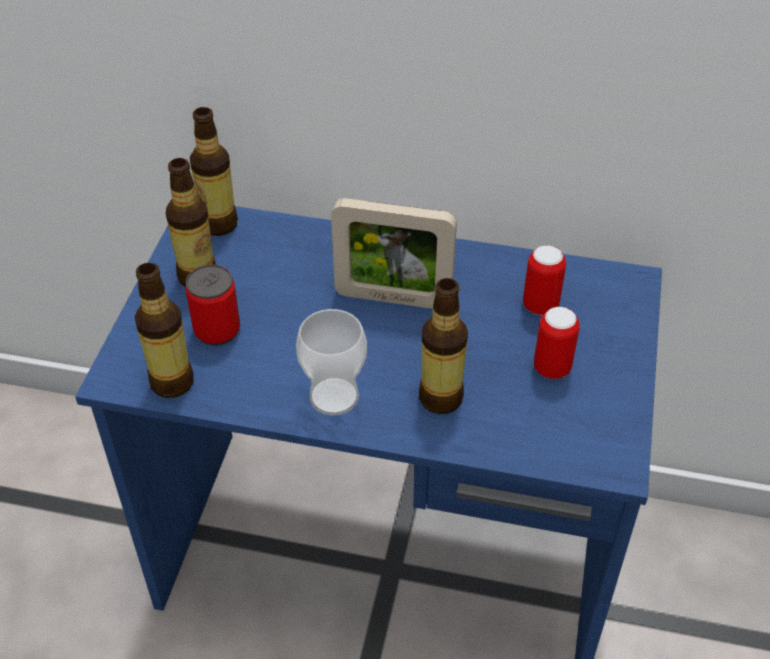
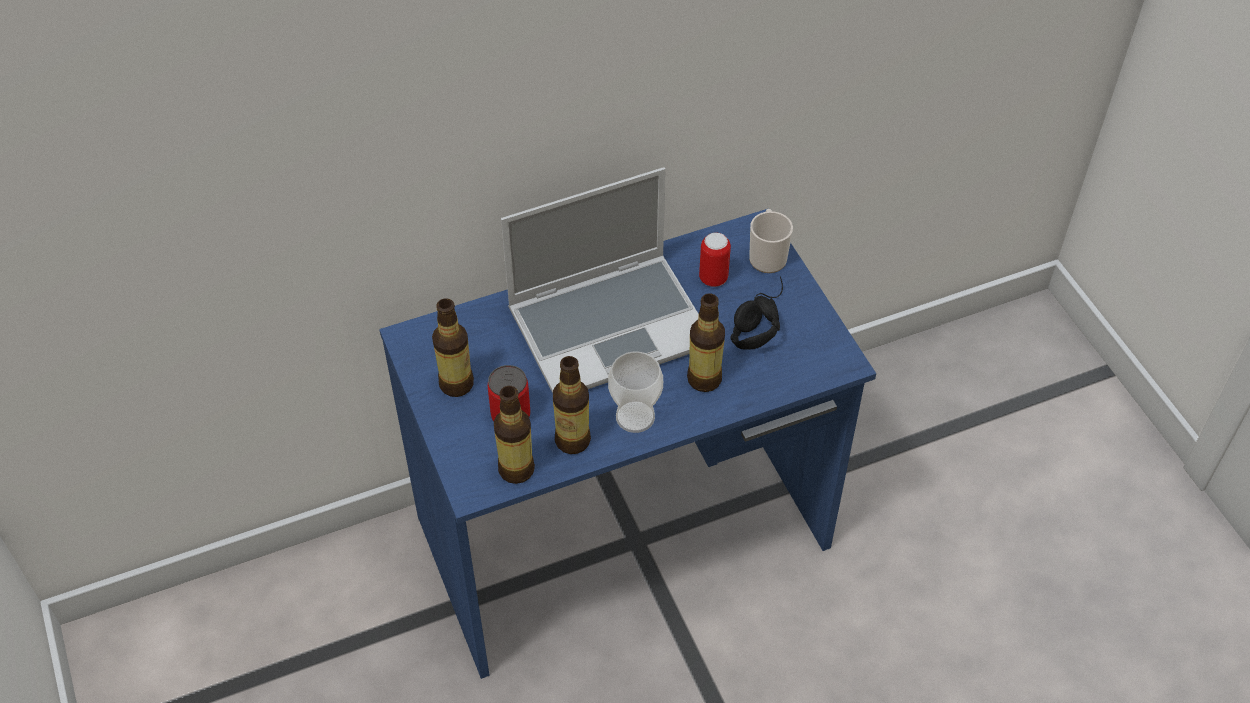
camera: 35 degrees left, 5 degrees up
bottle [190,107,238,236] -> bottle moved to [553,356,591,454]
picture frame [331,198,457,309] -> laptop [501,167,699,393]
can [534,307,580,379] -> black headphones [730,277,783,350]
none -> mug [749,209,793,273]

